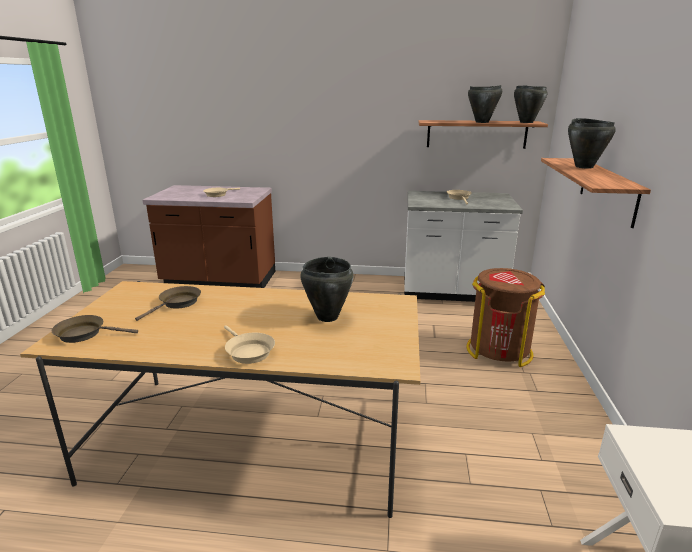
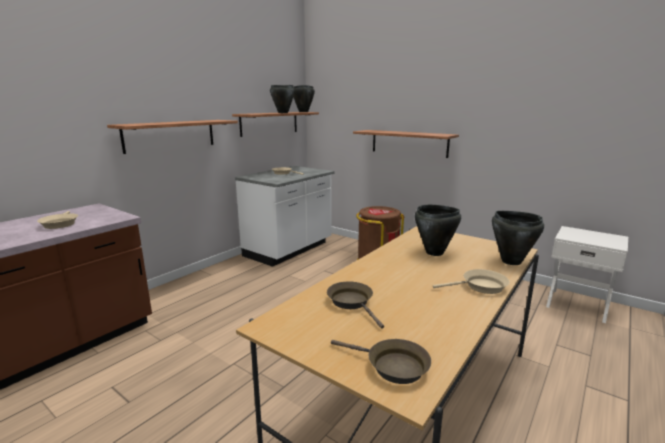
camera: 60 degrees left, 5 degrees down
brown frying pan [52,315,138,343] -> brown frying pan turned 90 degrees counterclockwise [331,339,431,384]
black cooking pot [568,118,616,169] -> black cooking pot moved to [492,211,544,265]
none -> shelf [107,120,238,154]

